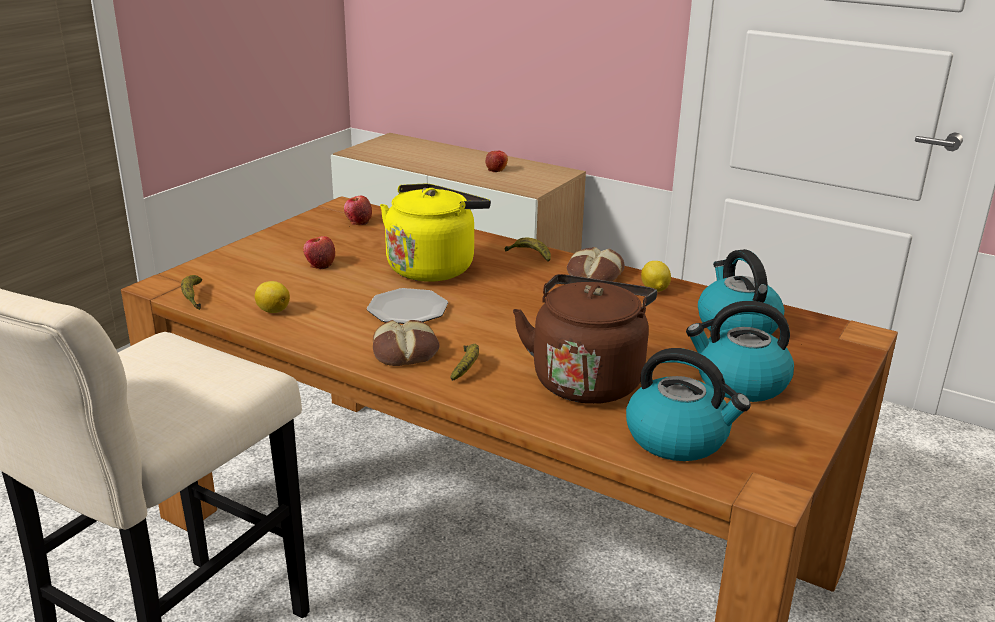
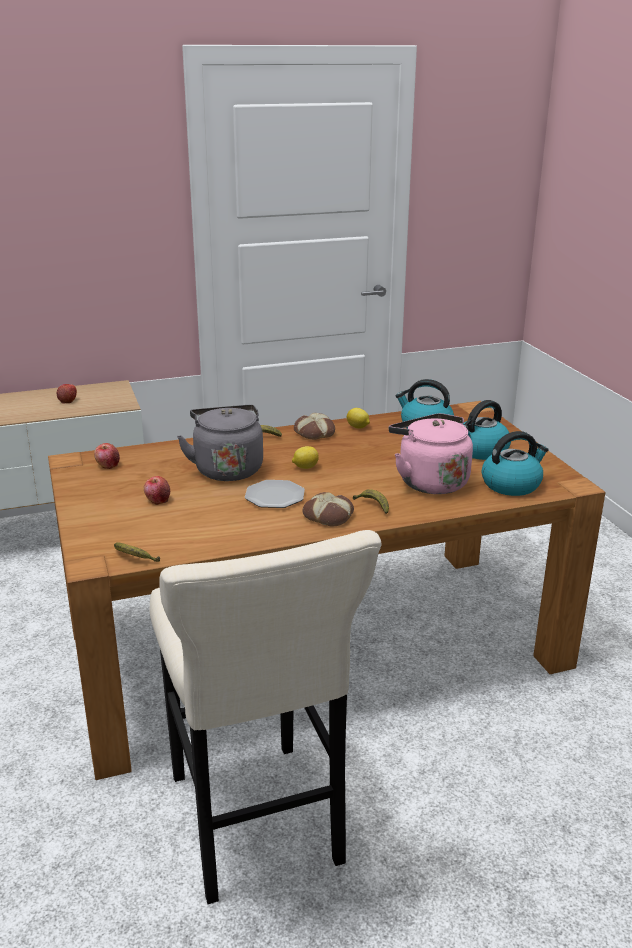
camera: 50 degrees left, 0 degrees up
lemon [255,281,290,313] -> lemon moved to [292,446,319,469]
yellow kettle [380,183,491,282] -> grey kettle [177,405,263,481]
brown kettle [513,274,657,404] -> pink kettle [389,413,473,494]

